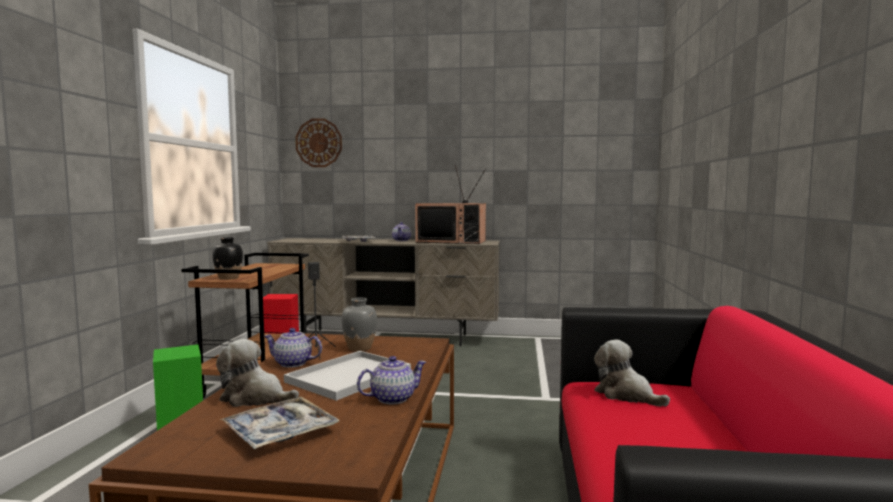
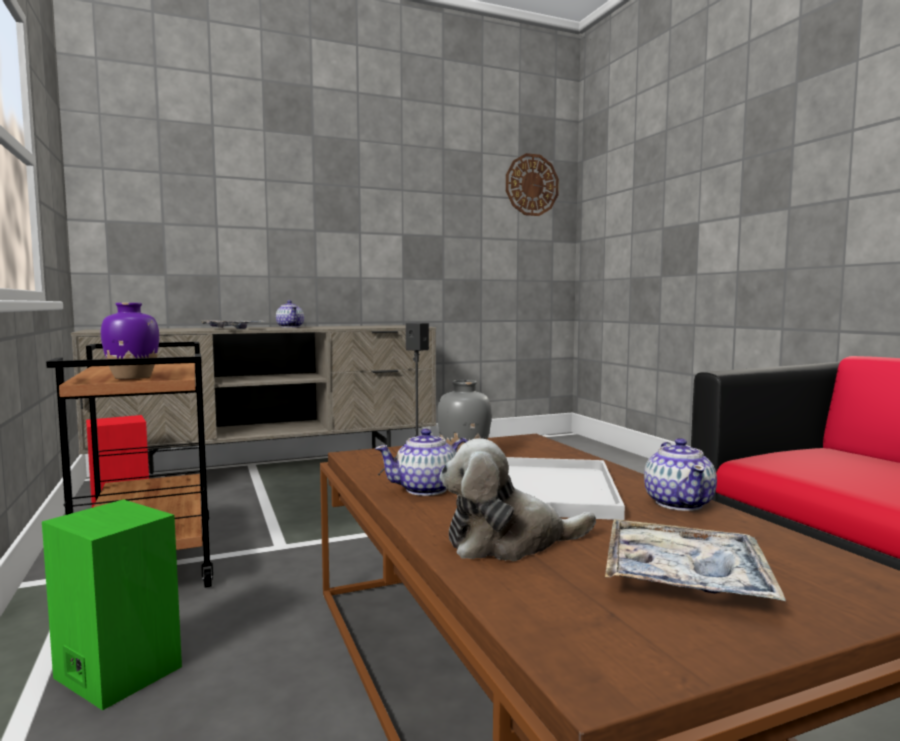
camera: 30 degrees left, 0 degrees up
black vase [212,237,243,280] -> purple vase [101,303,159,379]
wall clock [295,118,342,167] -> wall clock moved to [506,153,559,216]
teapot [357,356,426,404] -> teapot turned 150 degrees clockwise [644,438,717,511]
television [415,164,486,244] -> none
plush toy [594,340,670,407] -> none

